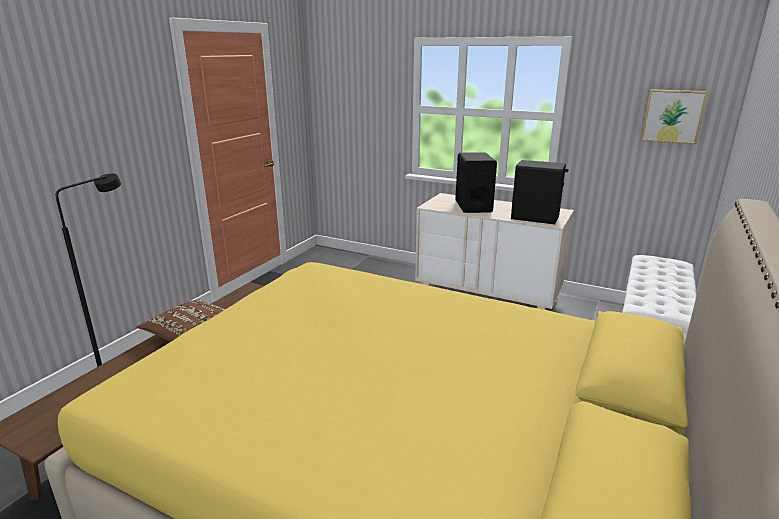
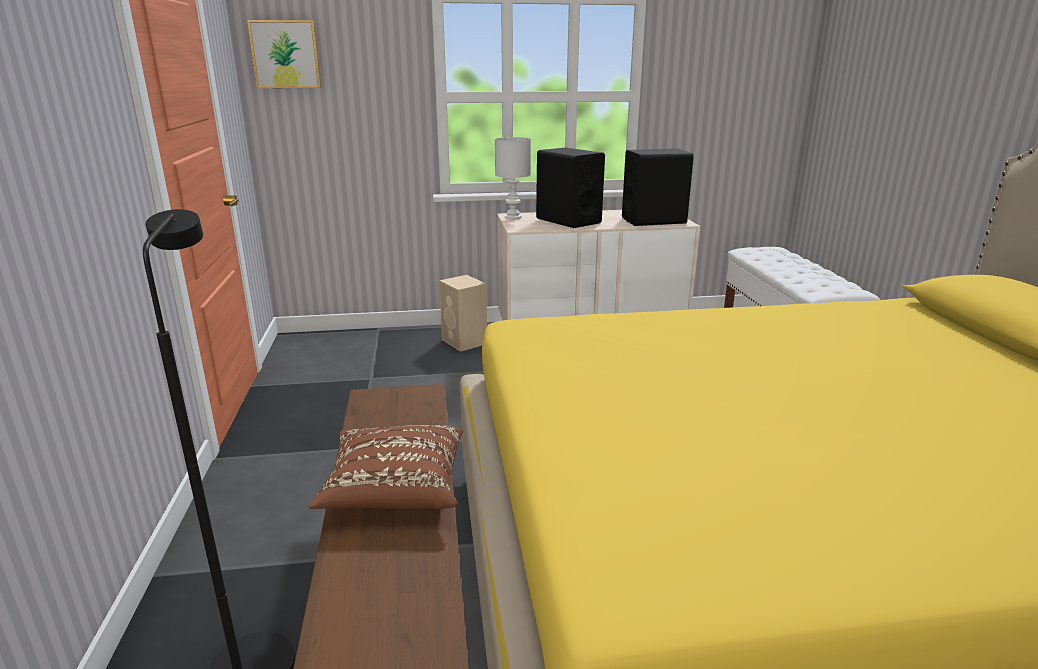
camera: 35 degrees left, 0 degrees up
picture [641,89,708,144] -> picture moved to [247,20,322,88]
none -> beige speaker [439,275,487,352]
none -> white table lamp [495,137,531,219]

